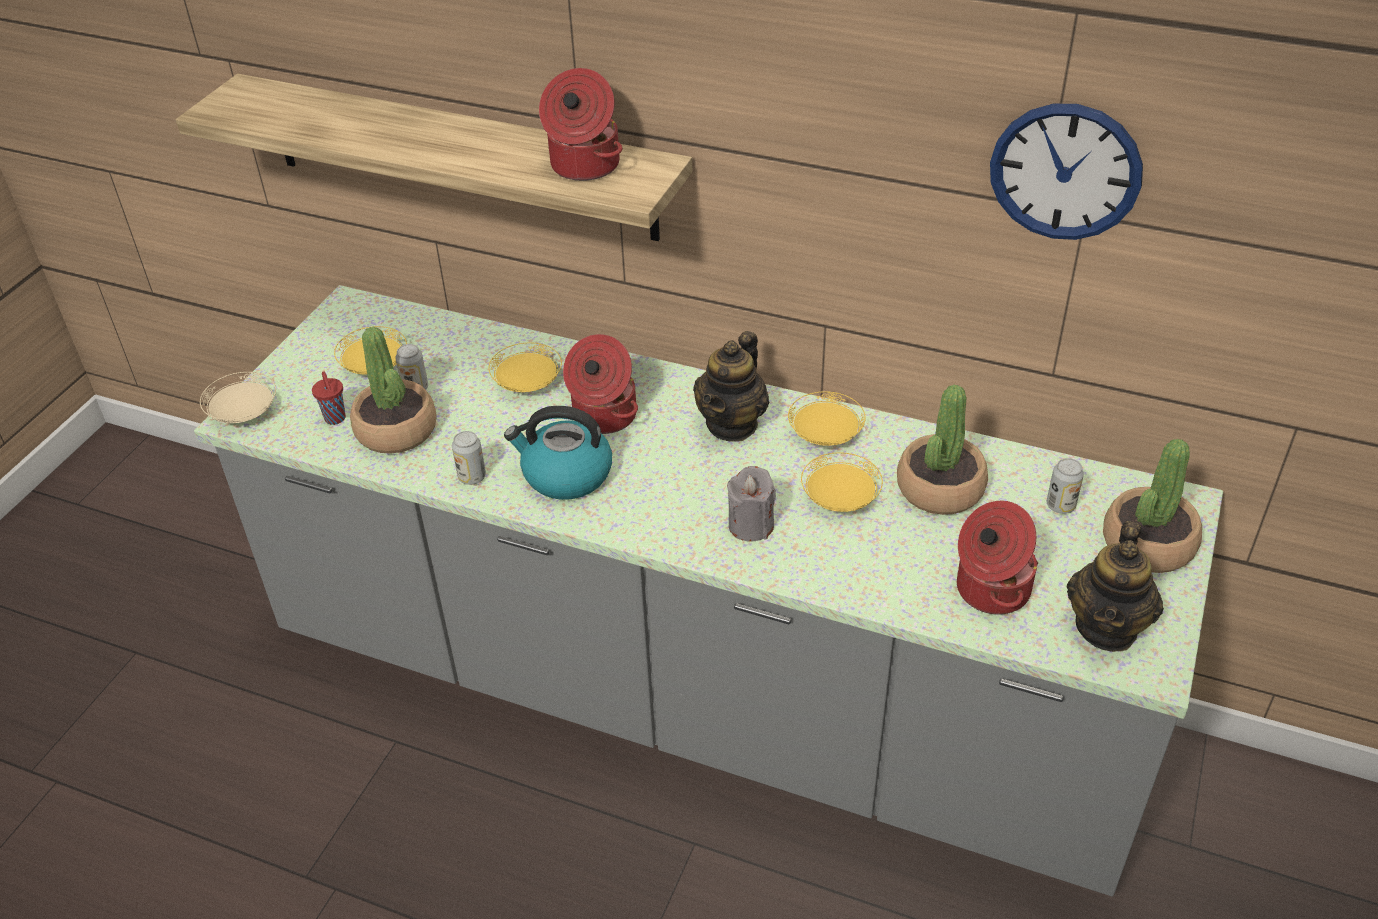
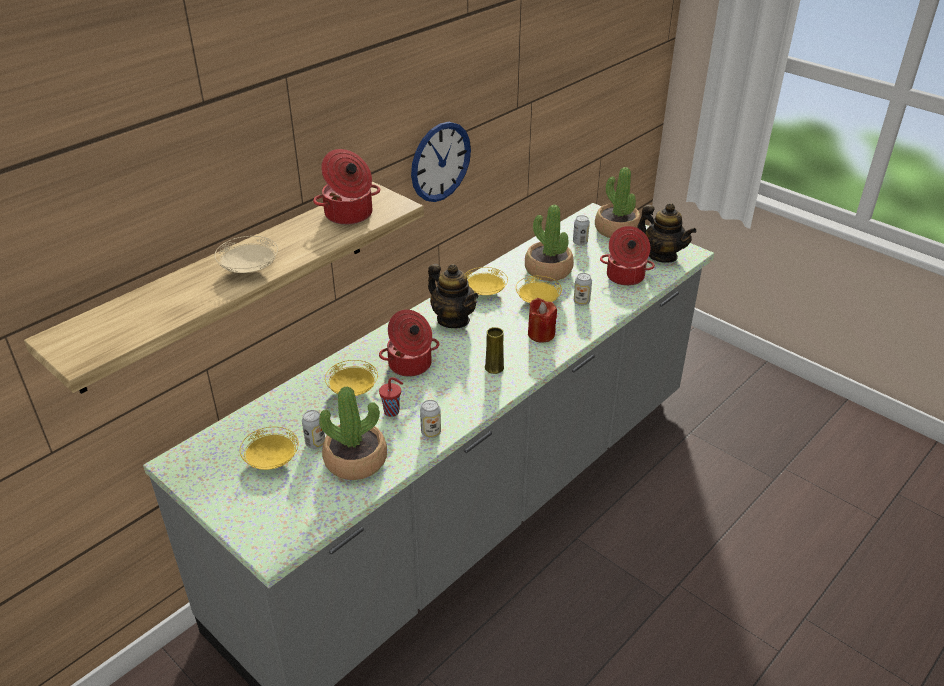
camera: 70 degrees left, 5 degrees down
beige plate [200,372,276,423] -> beige plate moved to [215,236,278,273]
red cup [312,371,346,425] -> red cup moved to [379,377,403,417]
kettle [504,406,612,500] -> none
grey candle [727,466,776,542] -> red candle [528,298,557,342]
wall clock [990,104,1143,240] -> wall clock moved to [411,122,471,202]
none -> yellow vase [485,327,504,374]
none -> can [574,273,592,306]

